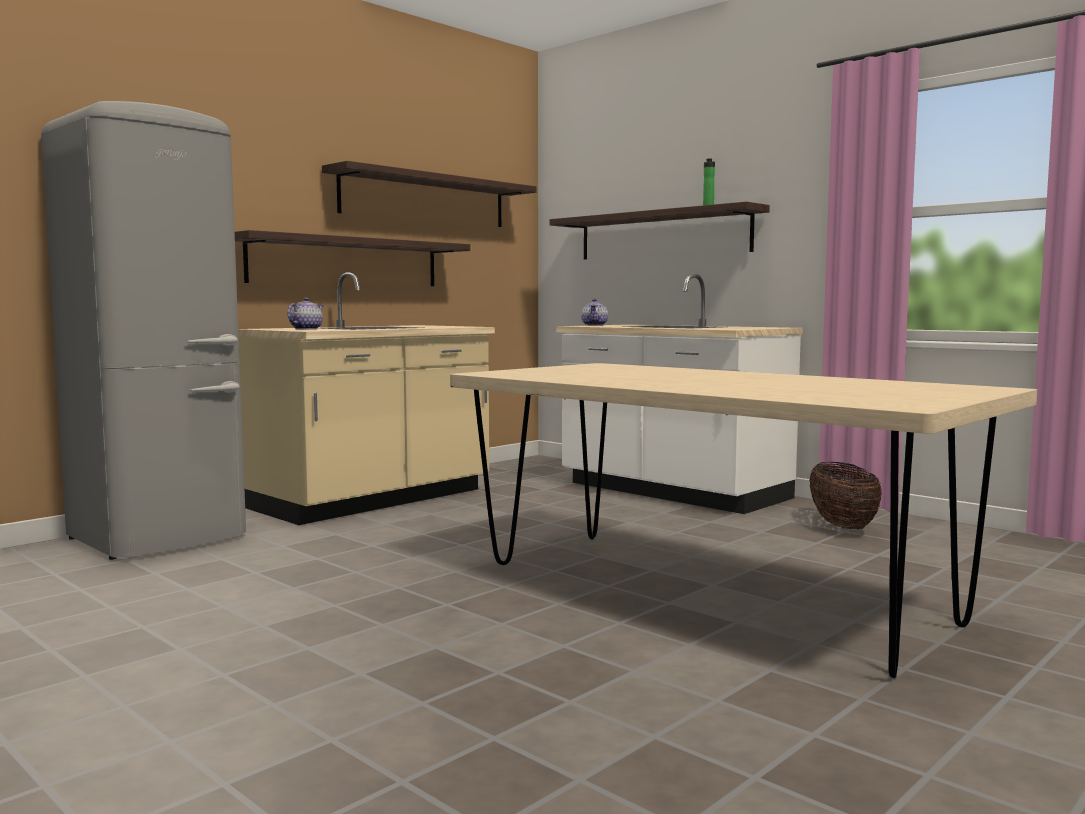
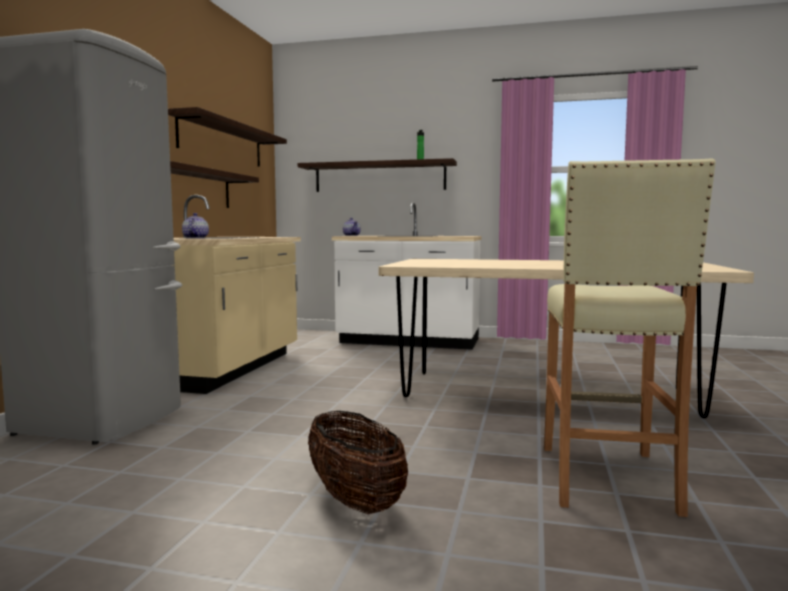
camera: 30 degrees left, 0 degrees up
basket [809,462,882,529] -> basket moved to [308,411,408,514]
none -> beige stool [544,159,716,517]

